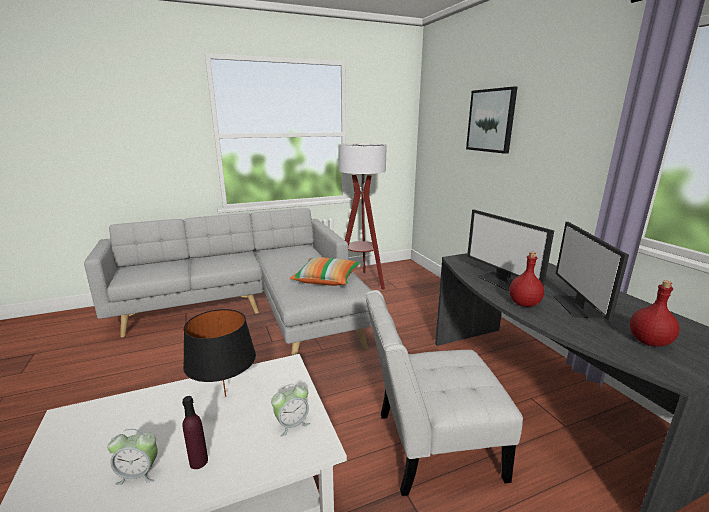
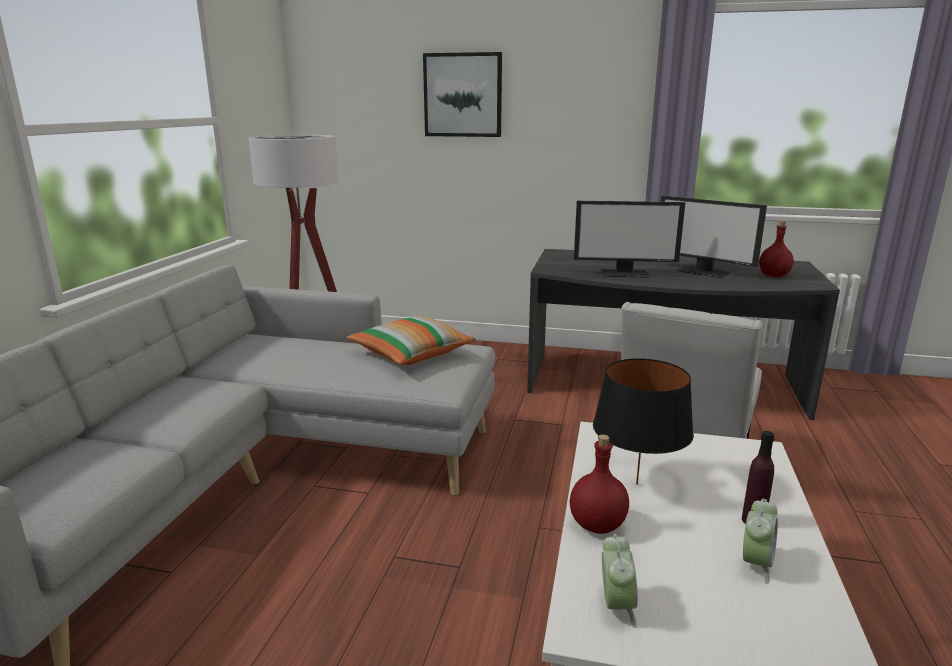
camera: 55 degrees left, 0 degrees up
alarm clock [271,384,310,437] -> alarm clock moved to [602,534,638,628]
red bottle [509,252,544,307] -> red bottle moved to [570,435,629,534]

